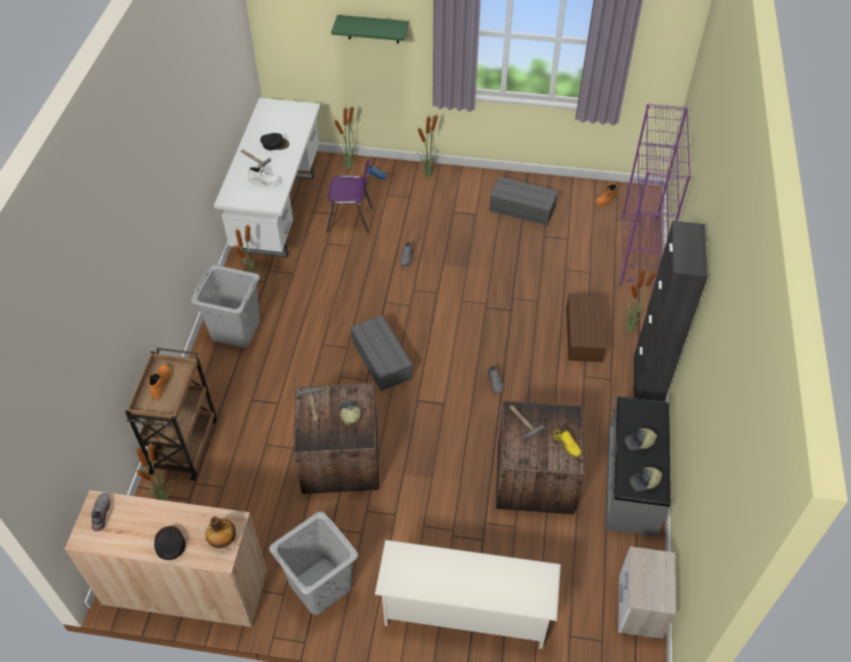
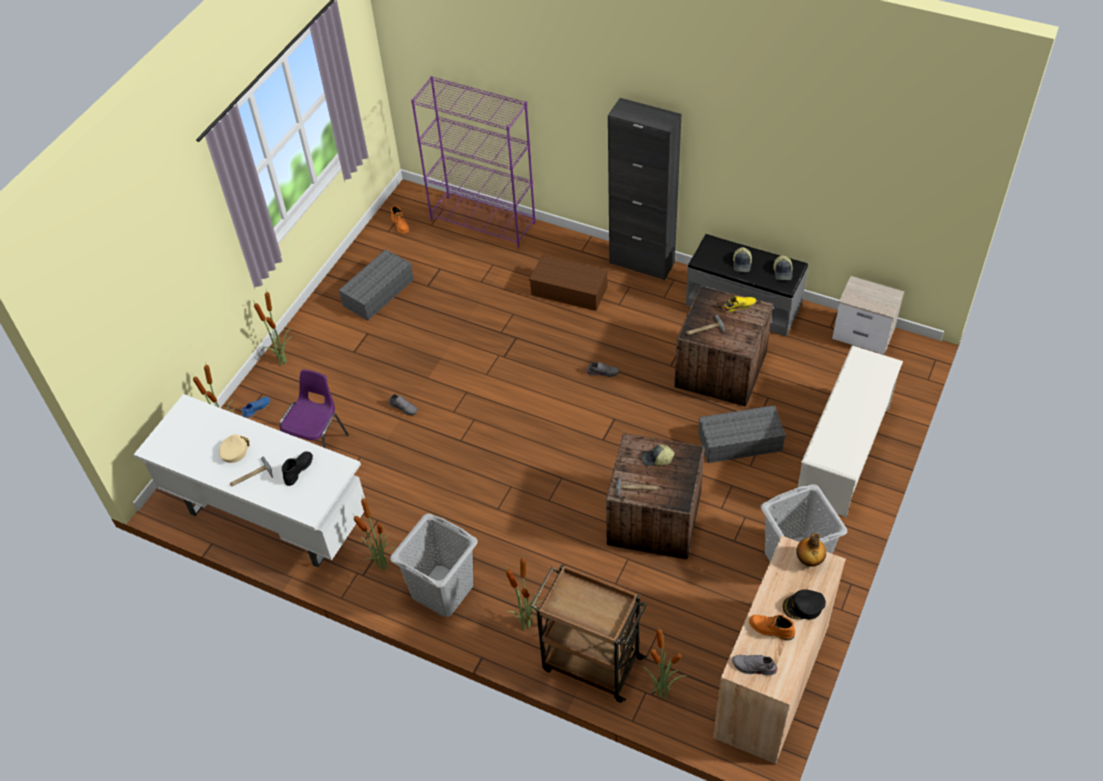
camera: 70 degrees left, 0 degrees up
orange boot [148,365,171,399] -> orange boot moved to [749,615,795,640]
white boot [248,166,280,186] -> black boot [282,451,313,486]
black cap [260,133,289,150] -> beige cap [219,434,250,463]
green shelf [331,15,408,44] -> none
grey storage box [351,315,413,391] -> grey storage box moved to [698,405,786,463]
potted plant [621,266,658,332] -> potted plant moved to [506,558,543,631]

